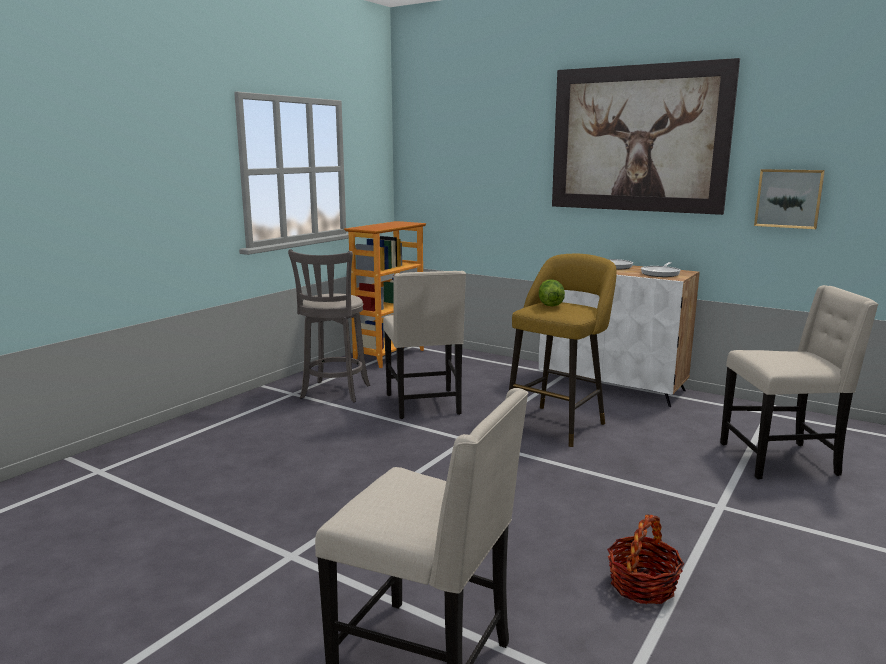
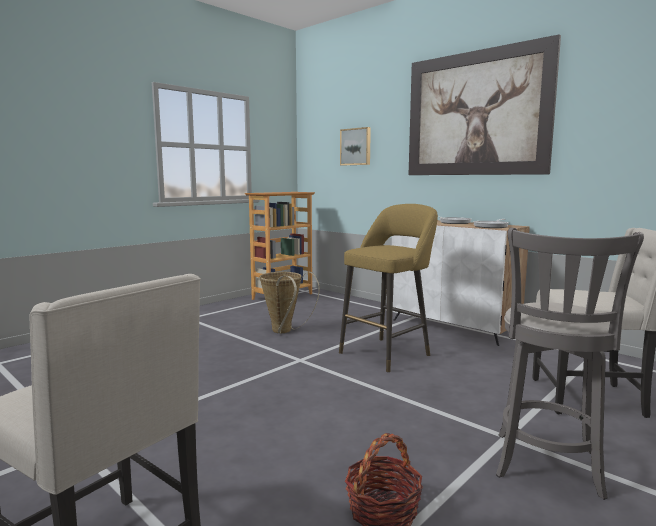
camera: 10 degrees right, 5 degrees down
grey stool [288,249,370,402] -> grey stool moved to [496,228,644,500]
beige chair [383,271,466,419] -> basket [260,272,320,333]
lettuce [539,279,565,306] -> none
picture [754,169,825,229] -> picture moved to [340,127,371,165]

